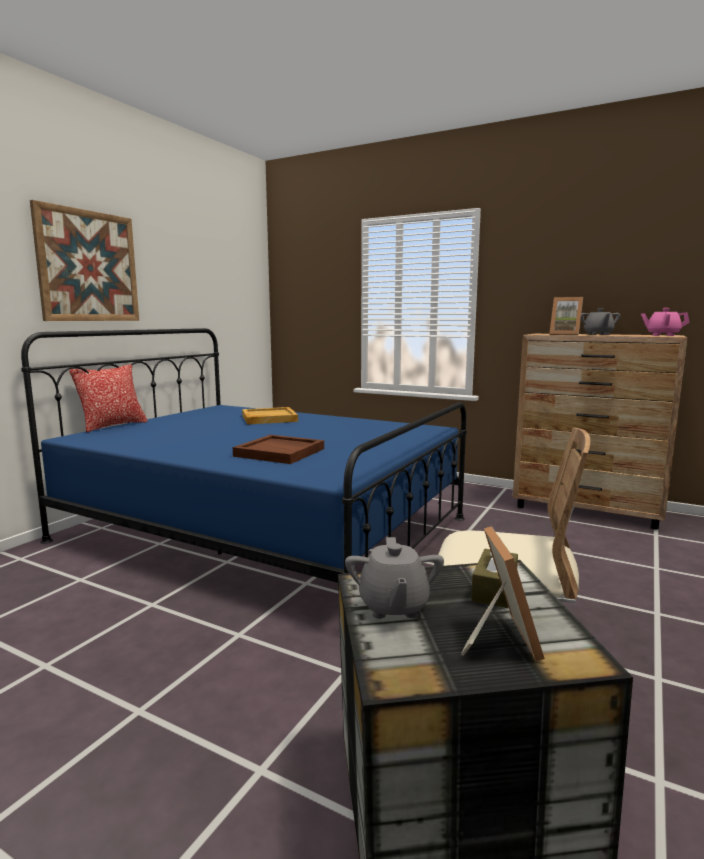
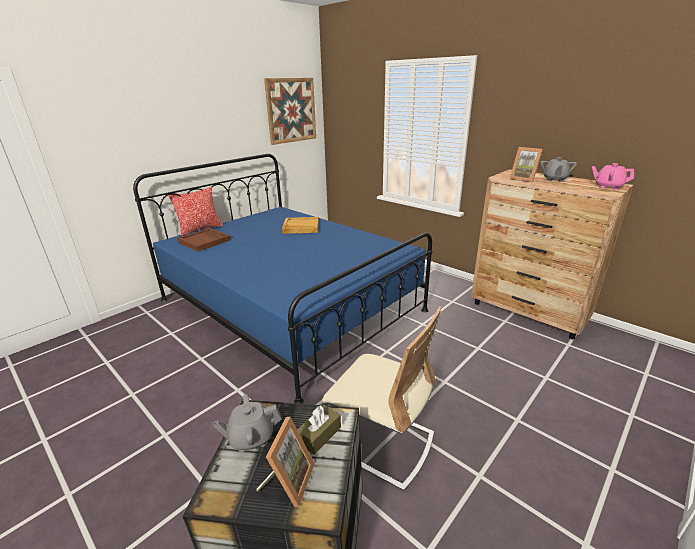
camera: 15 degrees right, 15 degrees up
picture [30,200,139,321] -> picture moved to [264,78,316,145]
brown tray [233,435,324,464] -> brown tray moved to [177,228,231,251]
grey teapot [345,537,444,619] -> grey teapot turned 60 degrees clockwise [213,394,281,452]

